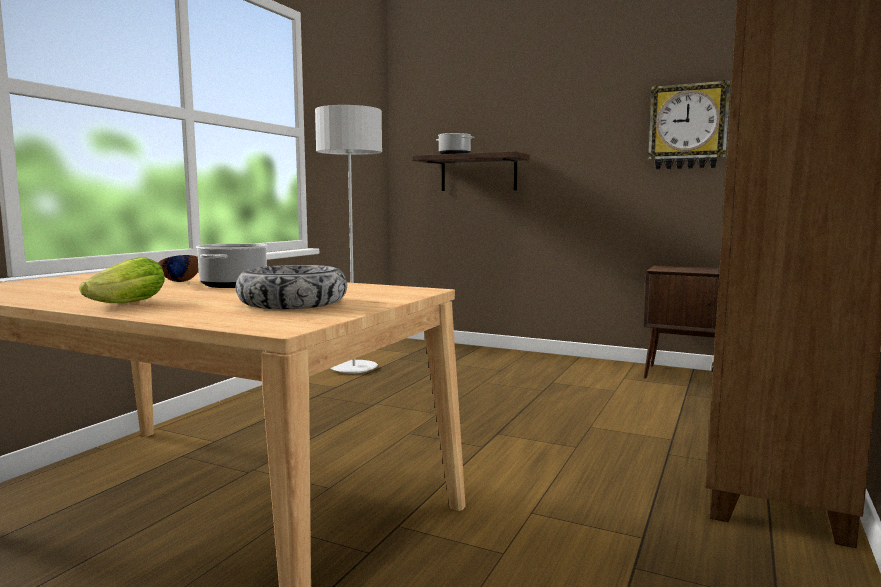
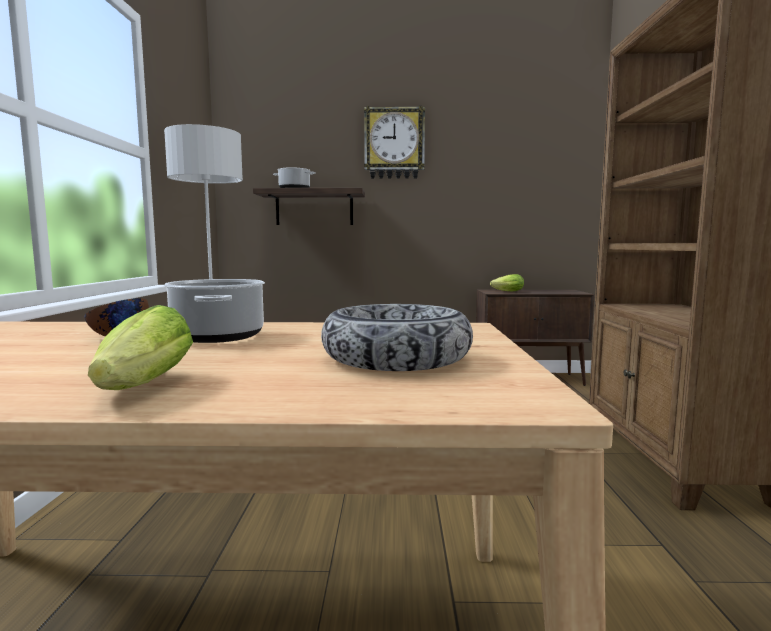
camera: 25 degrees left, 0 degrees up
wall clock [648,80,730,169] -> wall clock moved to [364,106,425,179]
none -> lettuce [490,274,524,291]

